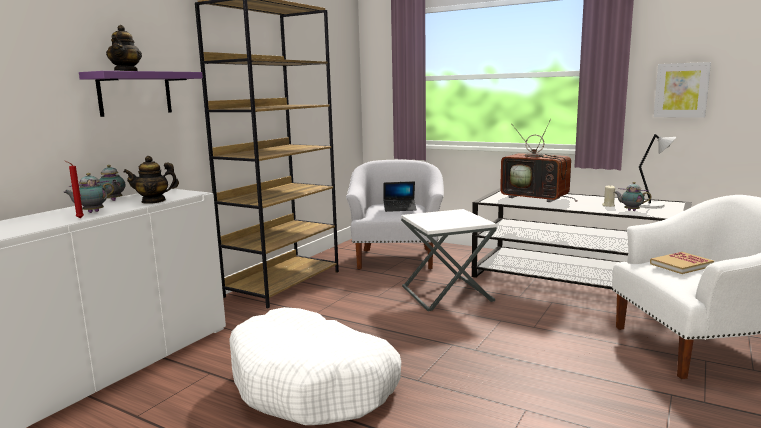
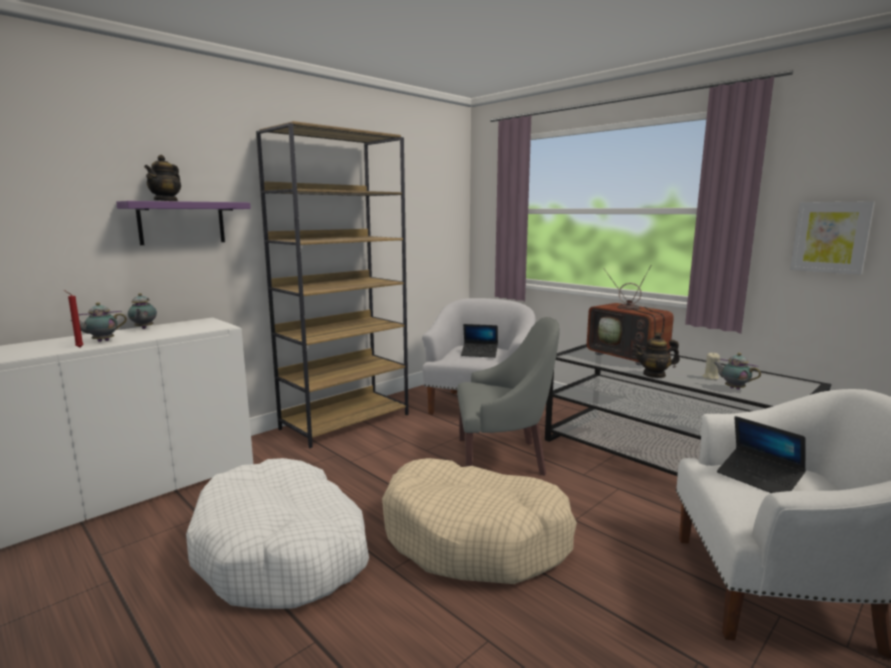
camera: 15 degrees right, 0 degrees up
teapot [123,156,179,204] -> teapot moved to [634,333,680,378]
white side table [401,209,497,311] -> grey armchair [457,317,560,476]
grey table lamp [639,134,676,208] -> none
book [650,252,714,274] -> laptop [717,416,806,493]
none -> beige dog bed [382,458,577,584]

